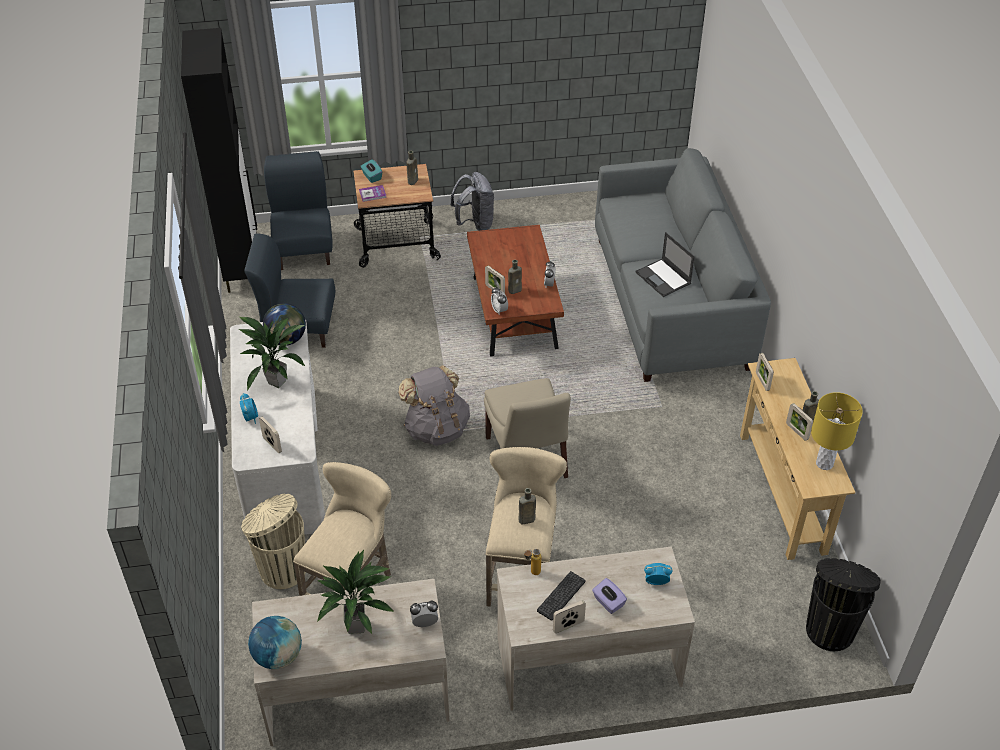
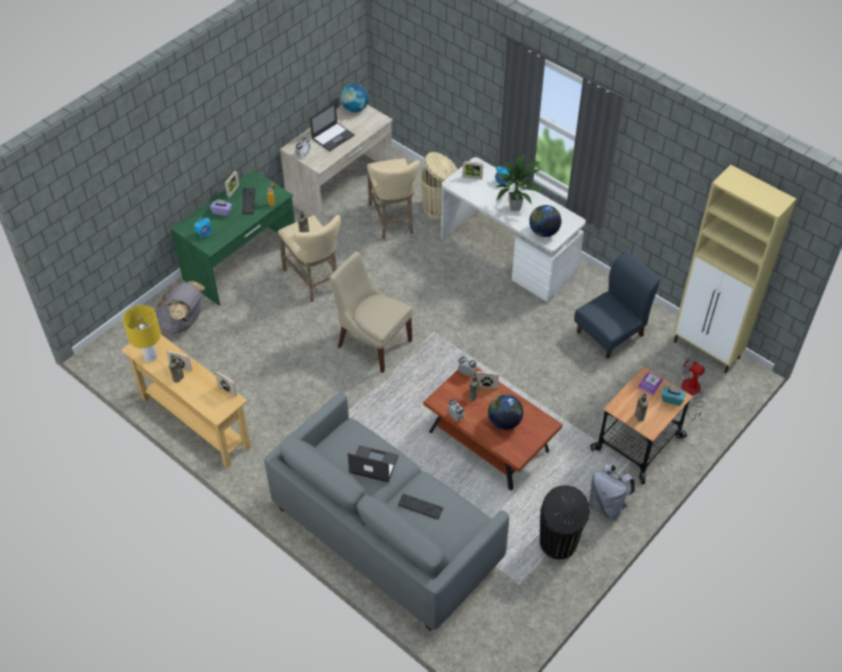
camera: 140 degrees right, 5 degrees up
black cabinet [181,28,257,293] -> beige cabinet [673,165,796,373]
blue chair [264,151,333,270] -> fan [681,354,705,420]
potted plant [317,550,394,634] -> laptop [310,102,354,151]
grey backpack [398,365,470,446] -> grey backpack moved to [155,281,205,334]
beige desk [497,546,695,711] -> green desk [171,169,295,306]
black trash can [806,558,881,651] -> black trash can moved to [540,485,590,559]
none -> keyboard [398,494,443,519]
none -> globe [488,395,523,430]

